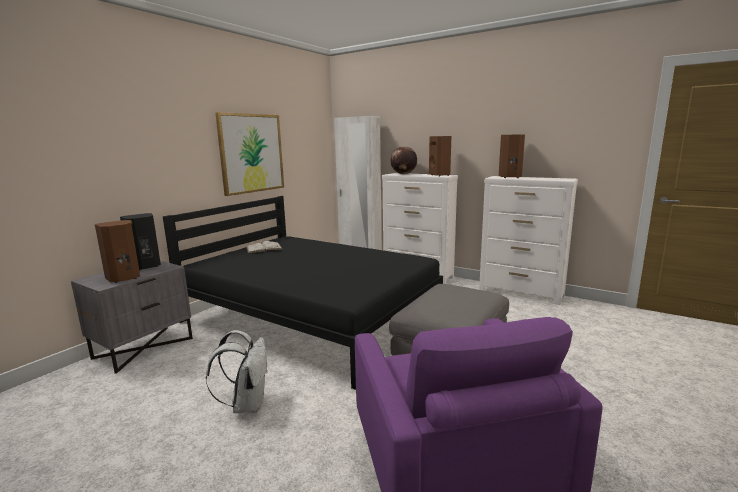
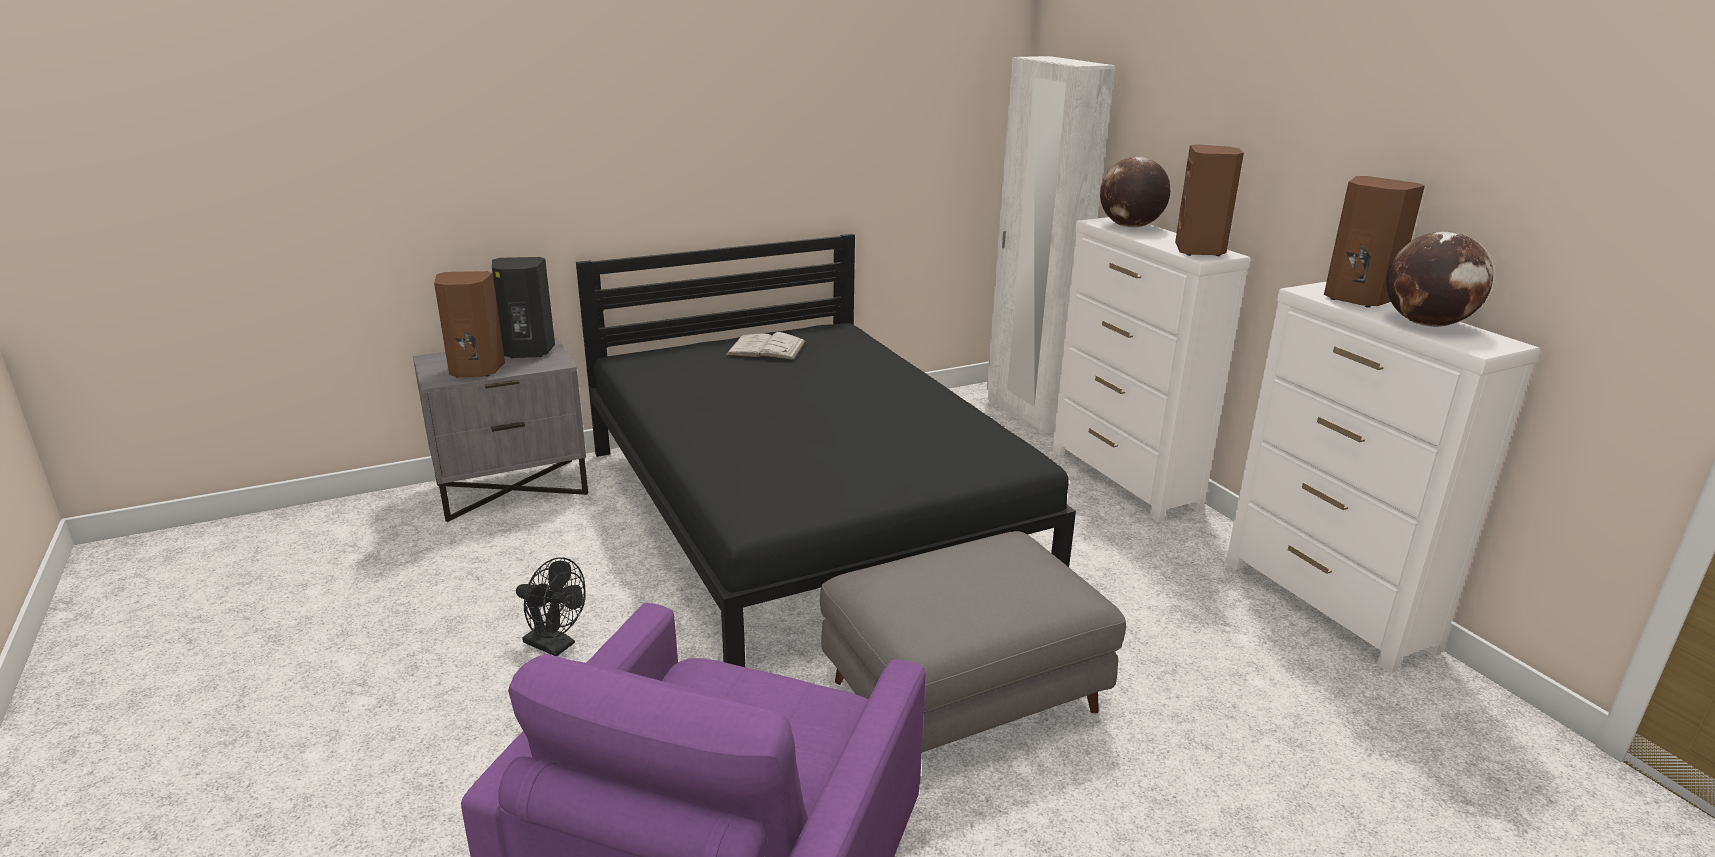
camera: 30 degrees right, 10 degrees up
white backpack [206,330,268,413] -> black fan [516,557,586,656]
picture [215,112,284,196] -> none
none -> globe [1386,232,1493,327]

